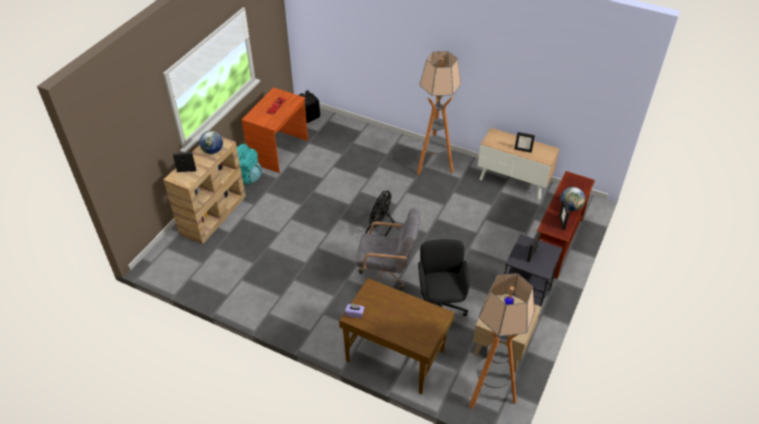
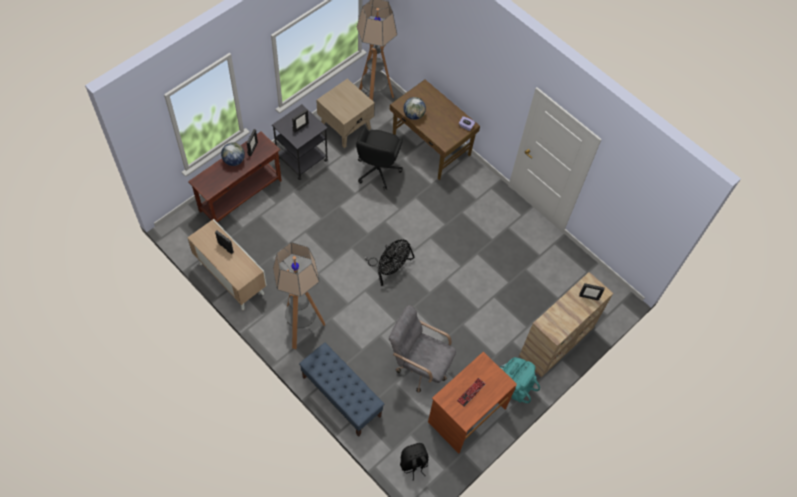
camera: 165 degrees left, 15 degrees up
globe [199,131,223,154] -> globe moved to [403,97,426,120]
grey office chair [356,208,420,289] -> grey office chair moved to [389,305,456,392]
none -> blue bench [299,343,385,437]

